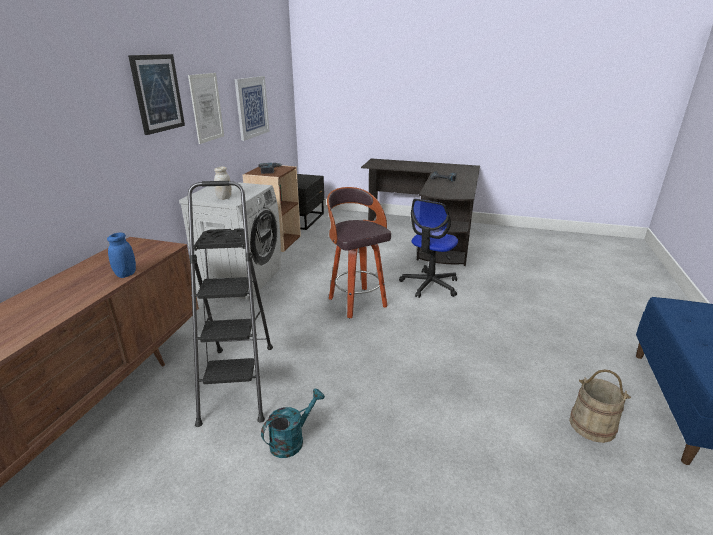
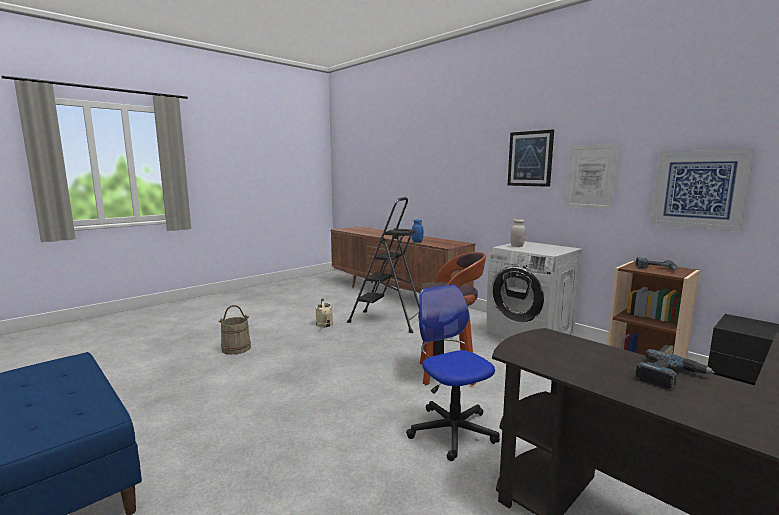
camera: 120 degrees right, 15 degrees down
turquoise watering can [261,389,325,458] -> beige watering can [315,299,333,327]
beige bucket [569,369,631,443] -> beige bucket moved to [218,305,251,355]

